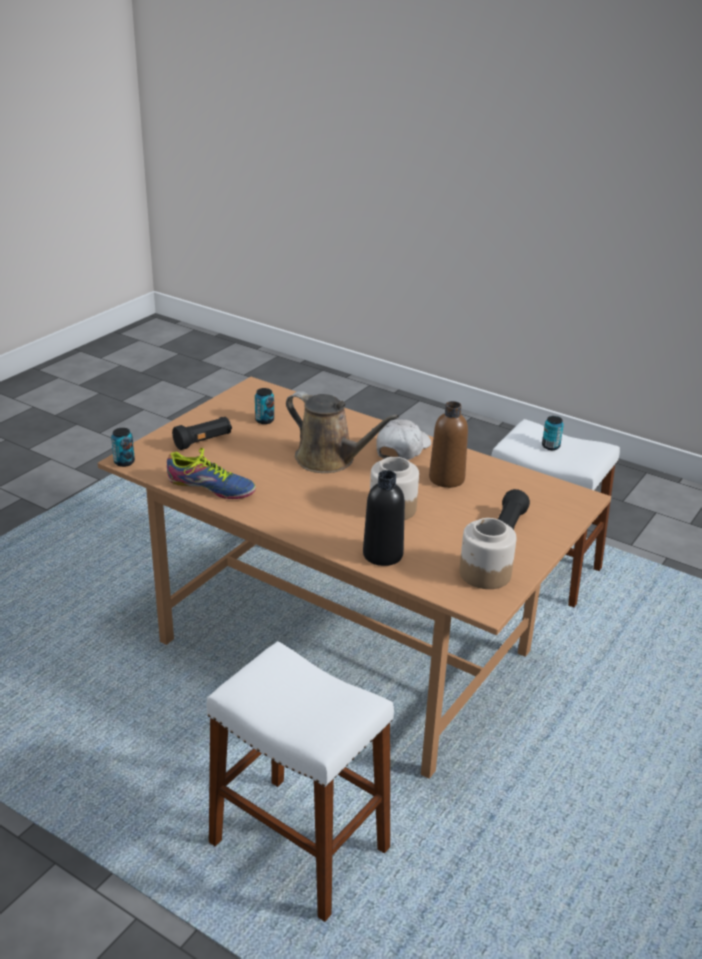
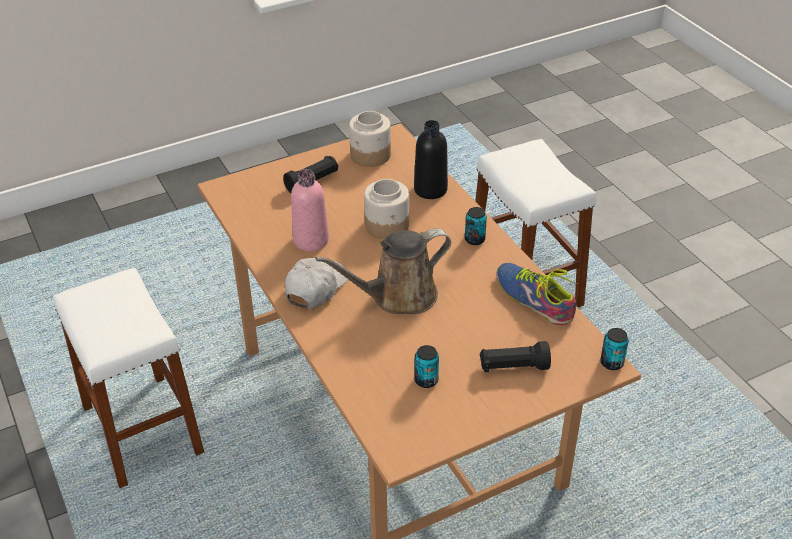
camera: 150 degrees left, 10 degrees up
brown watering can [286,391,399,473] -> brown watering can turned 90 degrees counterclockwise [315,229,451,314]
white cap [376,420,431,460] -> white cap turned 150 degrees clockwise [285,258,348,309]
brown bottle [429,401,468,488] -> pink bottle [291,169,329,251]
can [542,416,564,450] -> can moved to [465,207,487,245]

